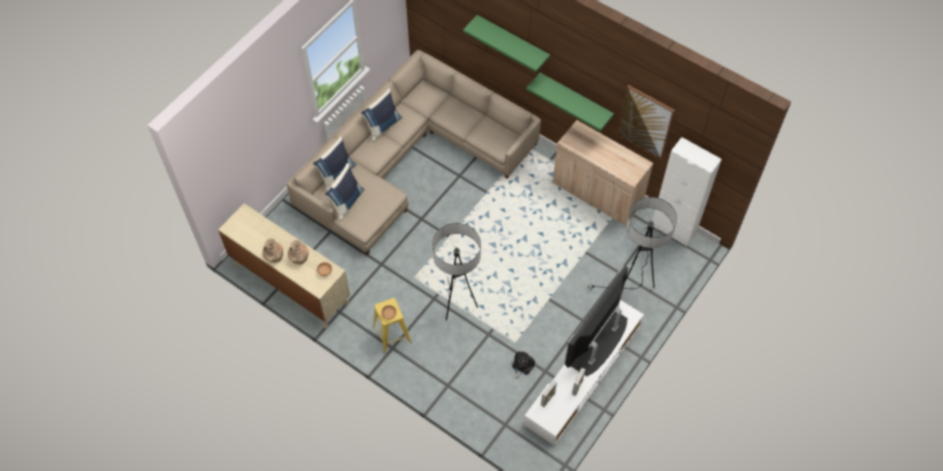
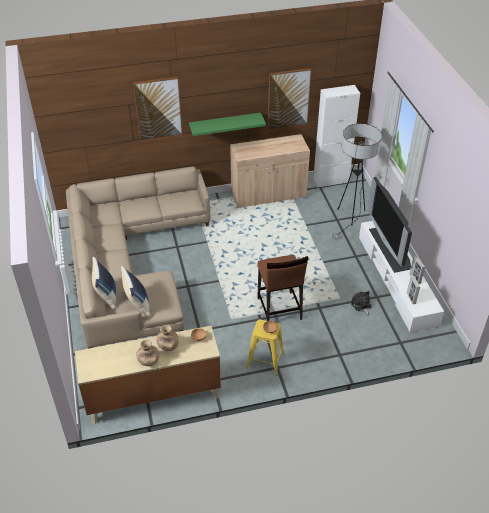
camera: 50 degrees left, 15 degrees down
blue pillow [361,88,403,142] -> none
floor lamp [432,223,481,320] -> brown stool [257,255,308,321]
green shelf [463,15,550,72] -> picture [133,77,183,141]

